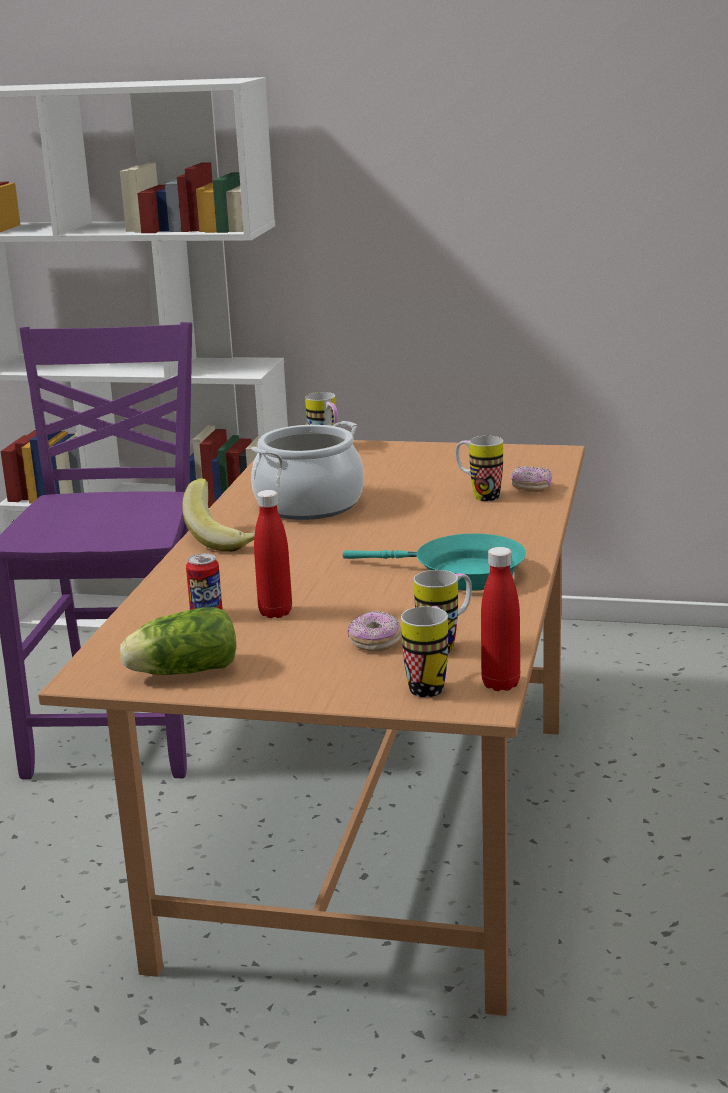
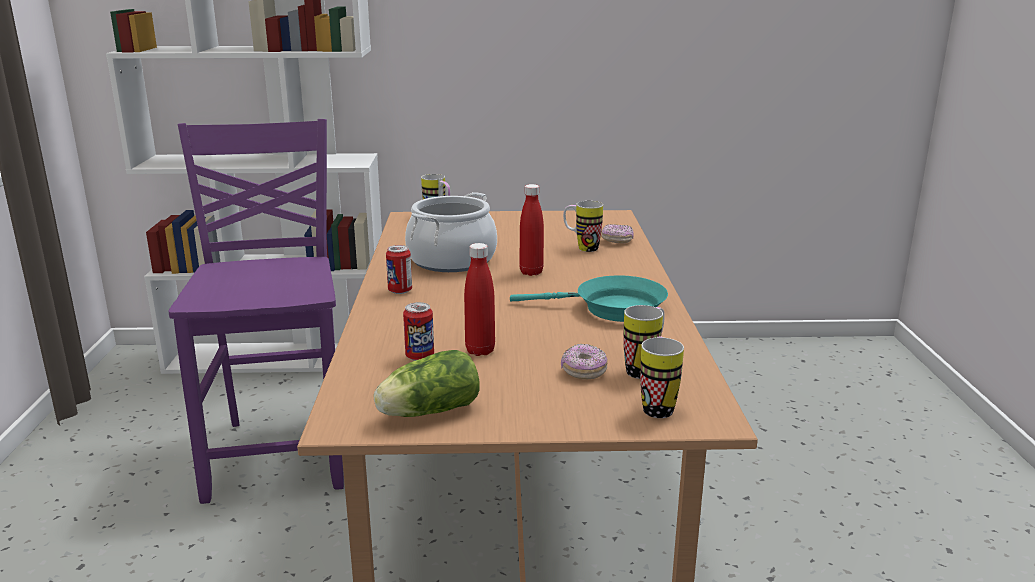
camera: 15 degrees left, 0 degrees up
banana [182,478,255,552] -> can [386,245,412,294]
red bottle [481,547,520,691] -> red bottle moved to [519,184,544,276]

